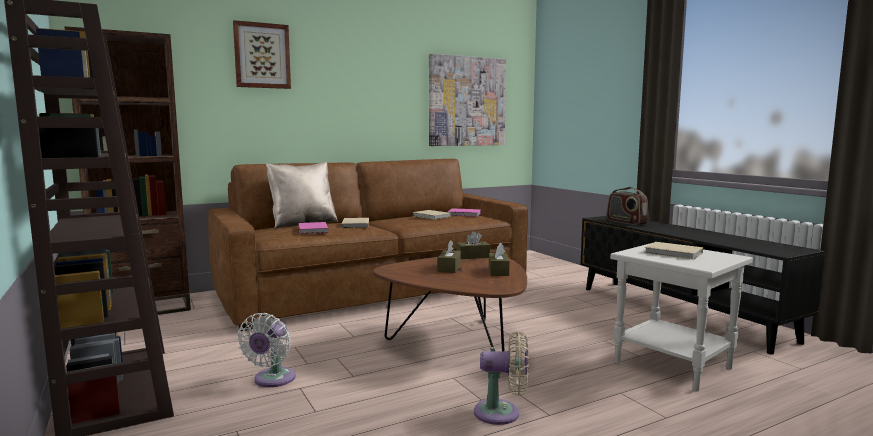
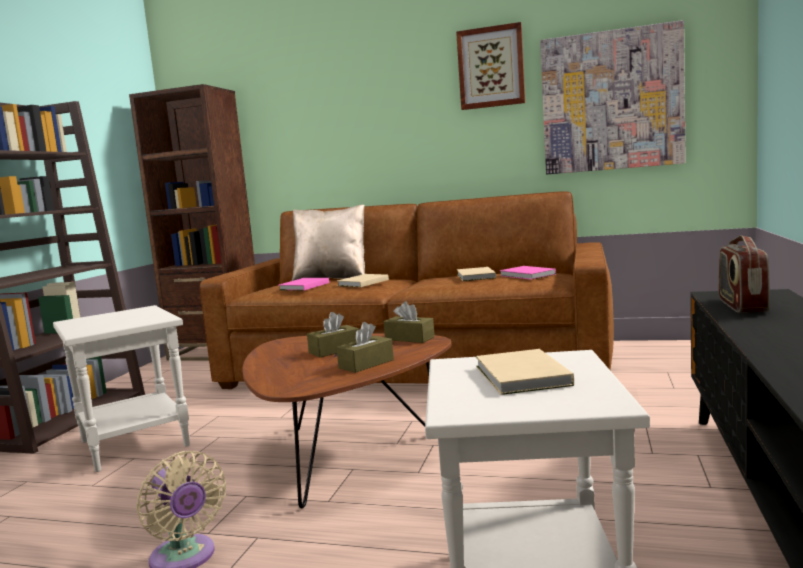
camera: 45 degrees right, 0 degrees up
picture [233,20,291,89] -> picture moved to [456,22,525,110]
white fan [237,313,296,387] -> white side table [53,305,190,472]

